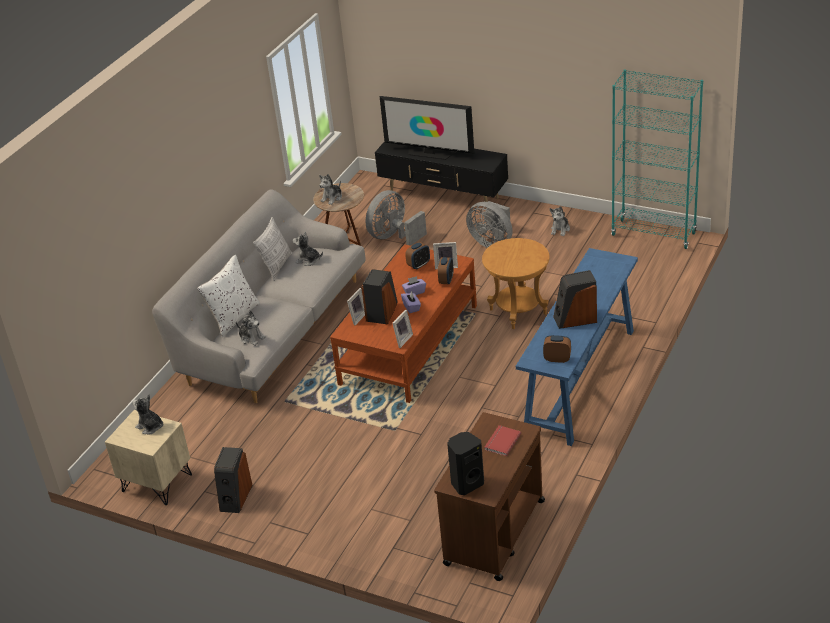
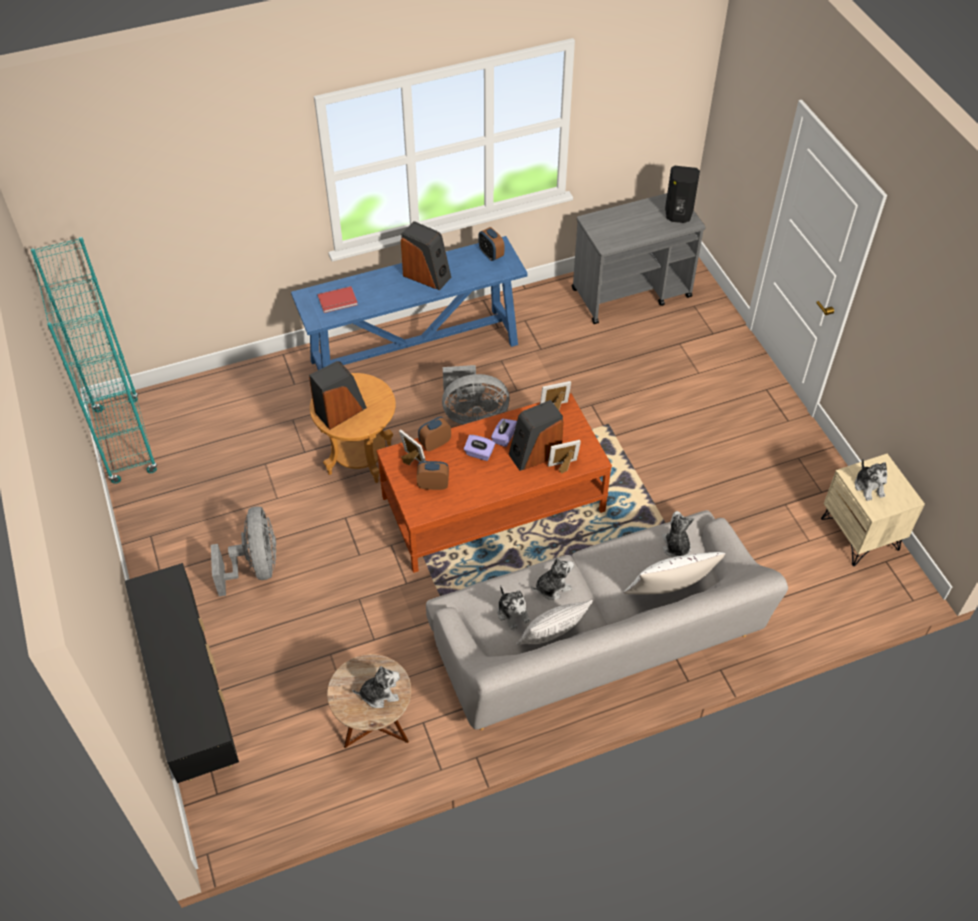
camera: 140 degrees left, 15 degrees up
speaker [214,447,252,513] -> speaker moved to [309,361,367,430]
grey fan [366,190,427,246] -> grey fan moved to [442,365,510,425]
television [379,96,474,160] -> none
brown cart [434,412,545,581] -> grey cart [572,193,705,324]
red book [484,425,521,456] -> red book moved to [318,286,358,313]
plush toy [550,206,570,236] -> plush toy moved to [531,558,574,600]

